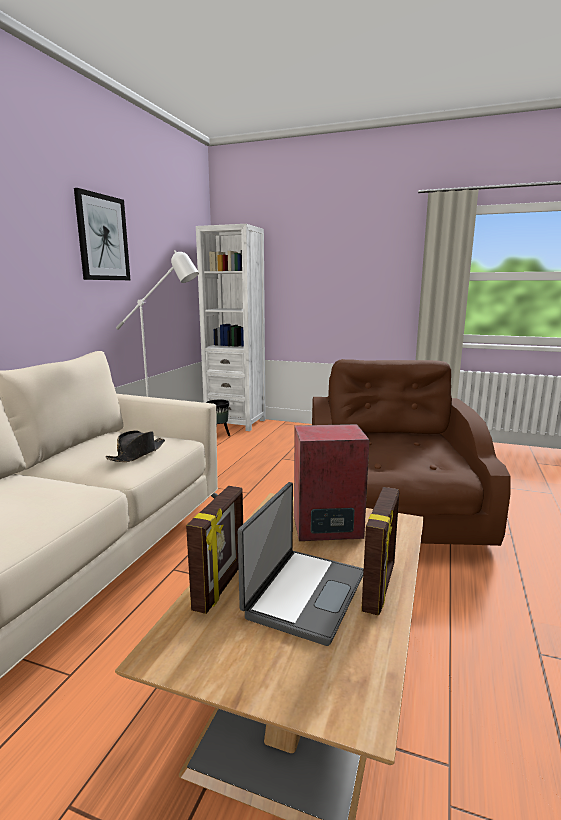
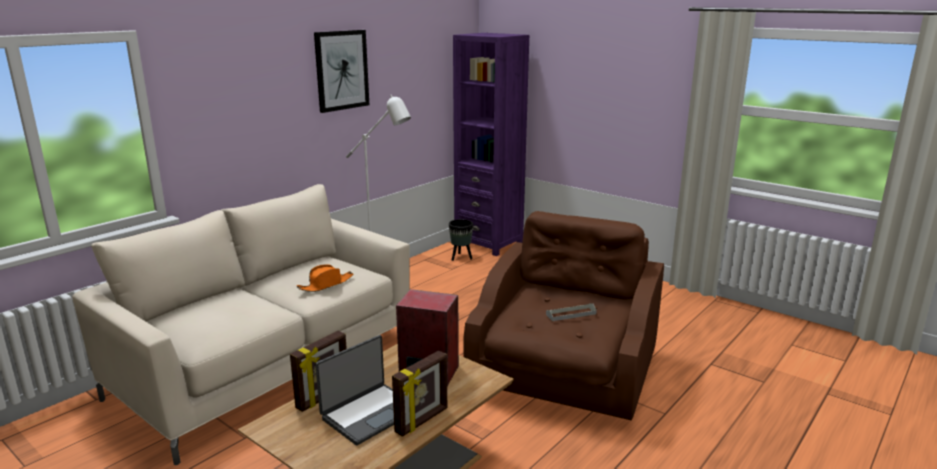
camera: 20 degrees right, 5 degrees up
black hat [105,430,165,462] -> orange hat [297,264,353,292]
white bookcase [196,224,266,431] -> purple bookcase [453,33,529,256]
none -> grey tray [546,303,597,321]

